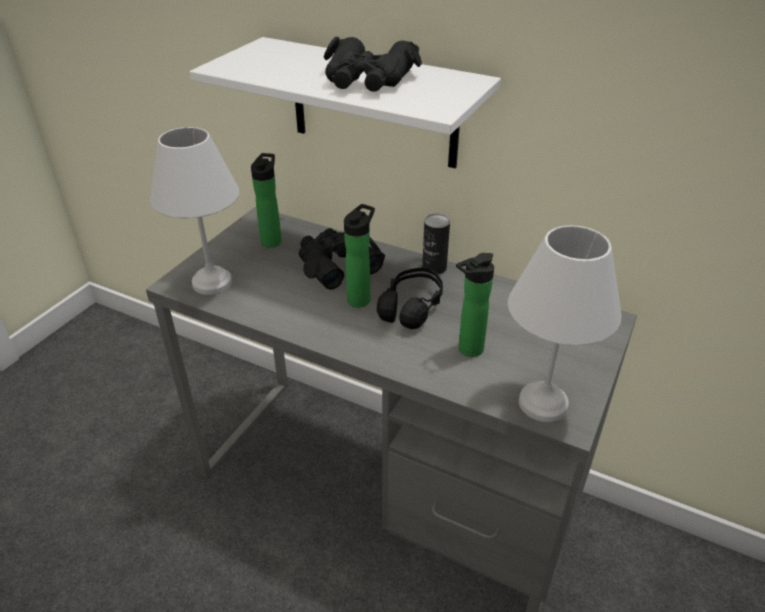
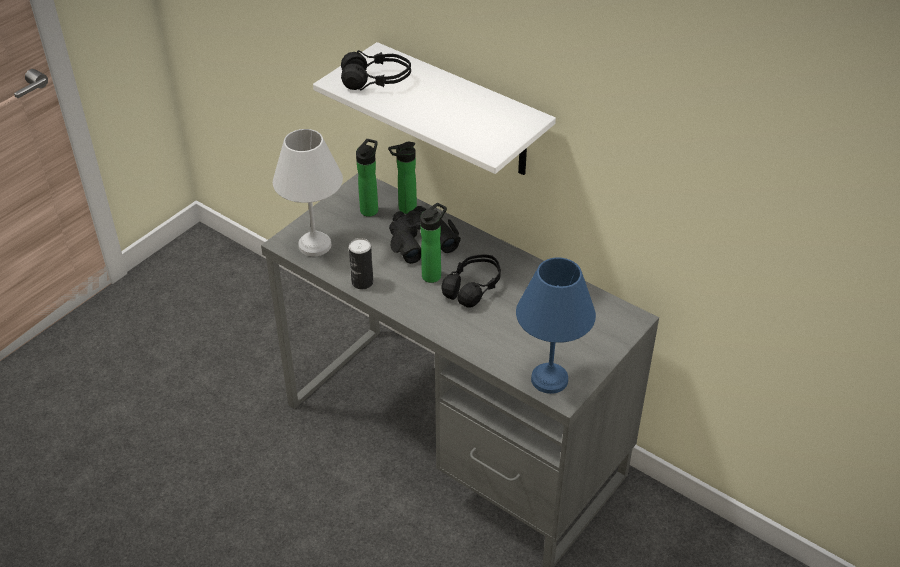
camera: 10 degrees right, 5 degrees up
black binoculars [324,36,422,92] -> none
can [422,213,450,274] -> can moved to [349,238,373,290]
bottle [456,253,494,357] -> bottle moved to [388,142,417,214]
white table lamp [508,225,622,422] -> blue table lamp [516,257,596,394]
none -> black headphones [341,50,411,90]

